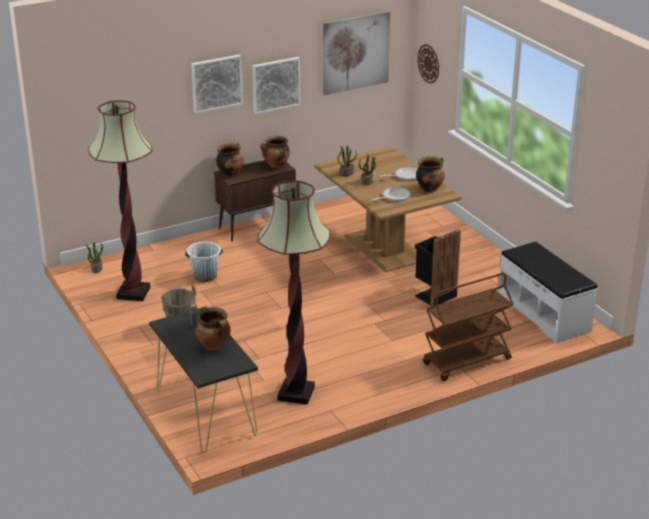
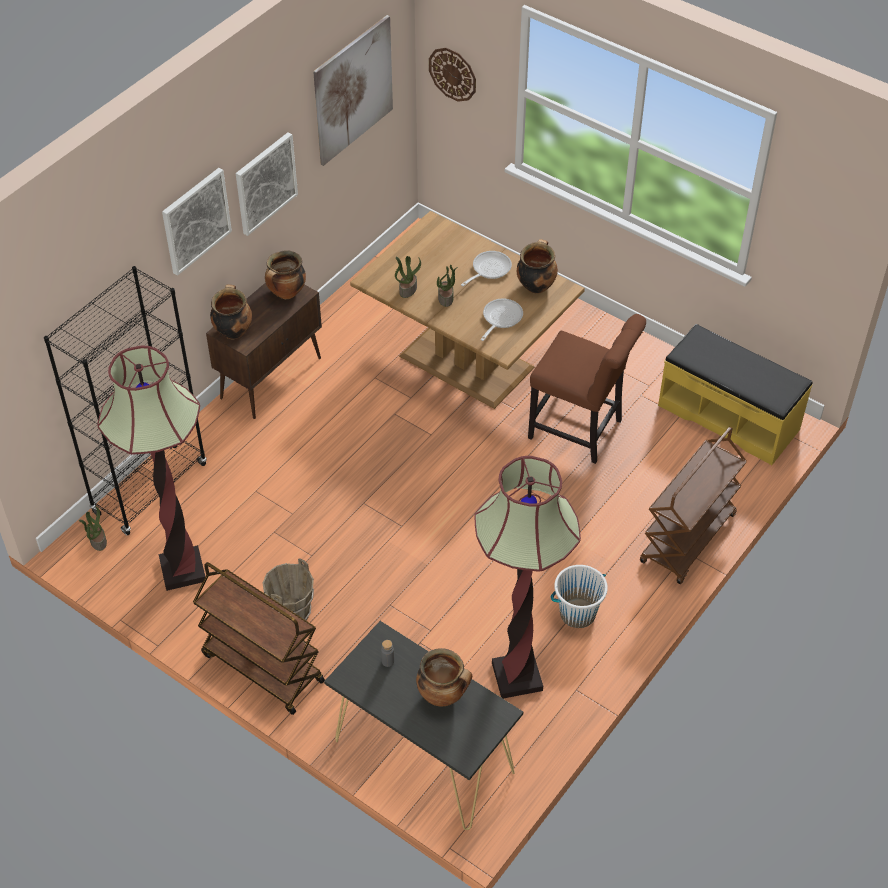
camera: 25 degrees left, 20 degrees up
white bucket [185,242,223,282] -> white bucket moved to [551,565,608,628]
black trash can [415,229,461,306] -> brown chair [528,314,646,464]
white bench [498,242,598,343] -> yellow bench [658,324,813,465]
none -> black bookcase [44,266,207,535]
none -> brown cart [193,562,325,715]

